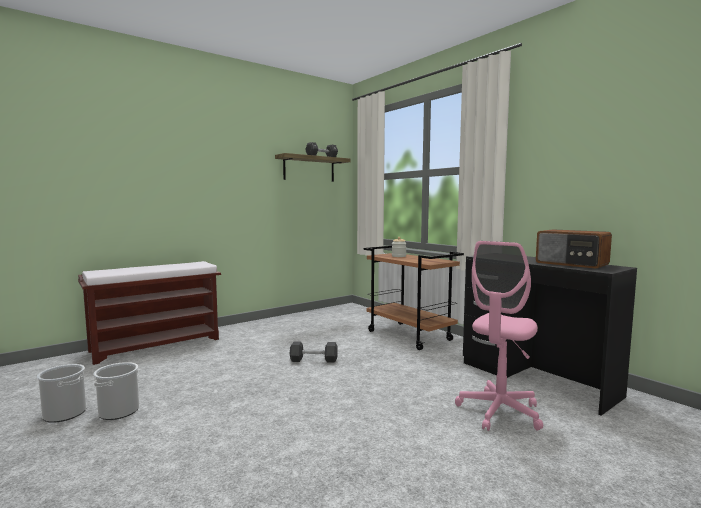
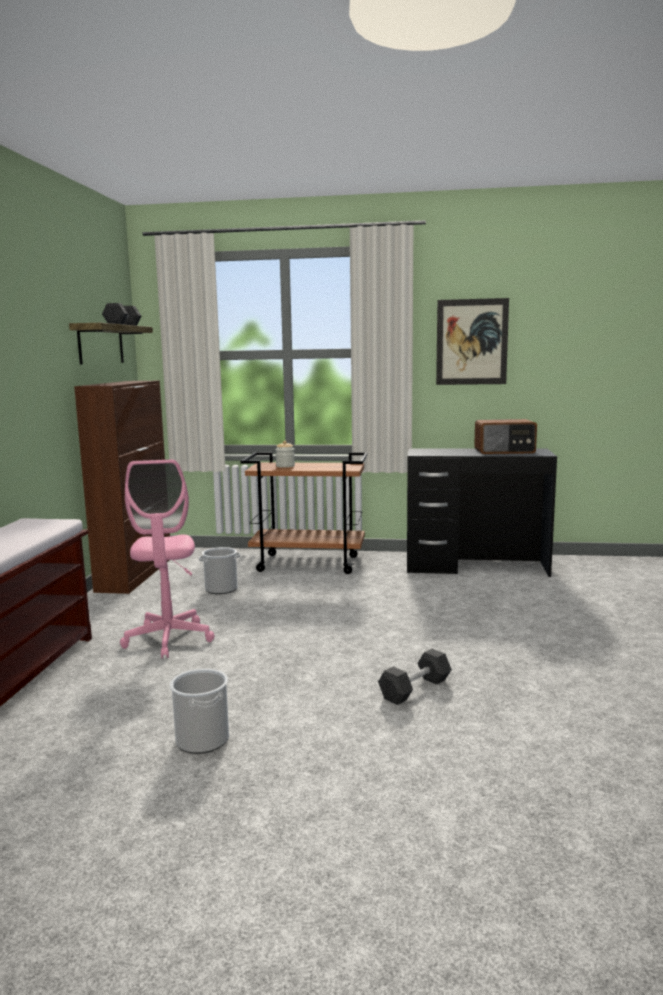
camera: 45 degrees left, 5 degrees up
bucket [37,364,87,423] -> bucket moved to [199,547,240,594]
black dumbbell [290,342,338,363] -> black dumbbell moved to [378,649,452,705]
pink office chair [455,241,543,431] -> pink office chair moved to [120,459,215,658]
none -> brown cabinet [74,381,170,594]
none -> picture [436,298,509,385]

